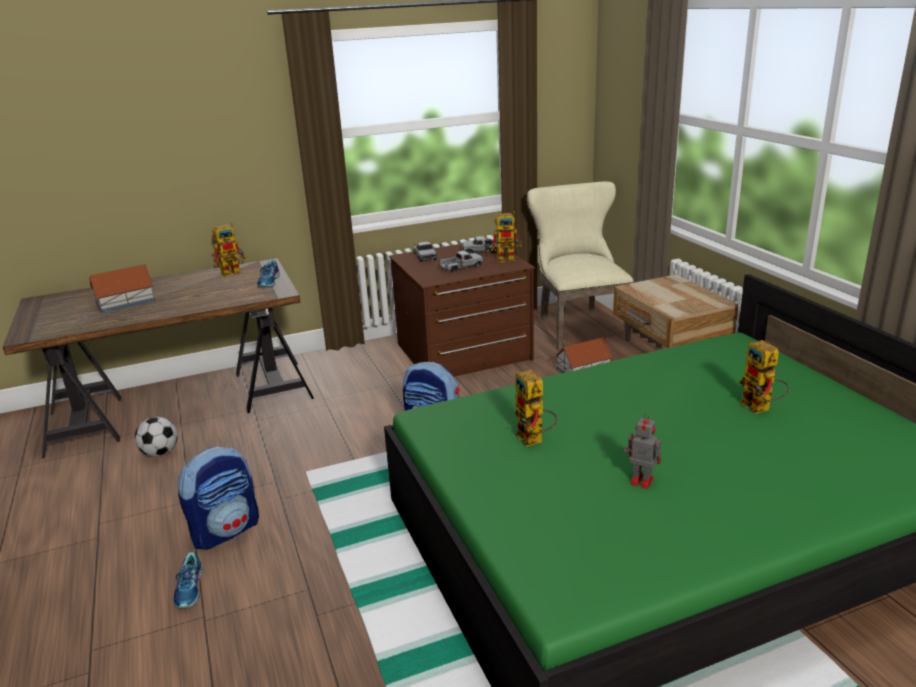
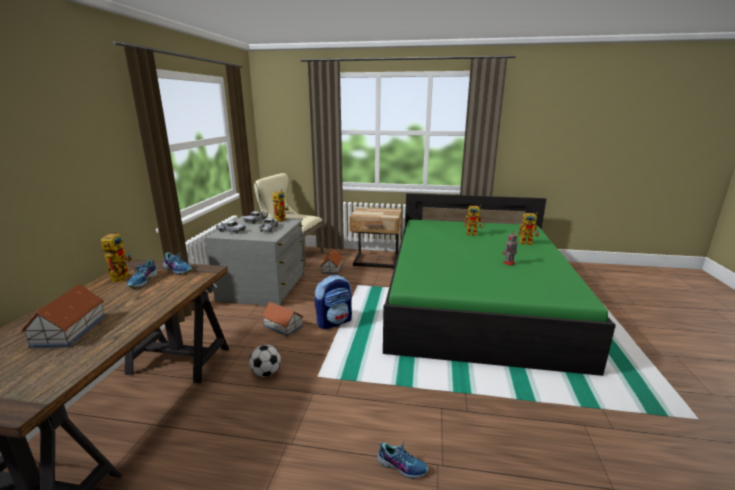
camera: 60 degrees left, 5 degrees down
football [135,417,178,457] -> football moved to [249,345,281,377]
backpack [177,447,259,550] -> none
brown dresser [389,239,535,377] -> grey dresser [205,216,305,306]
toy robot [515,369,558,447] -> toy robot moved to [517,213,539,245]
none -> shoe [127,260,158,287]
none -> toy house [261,302,304,337]

